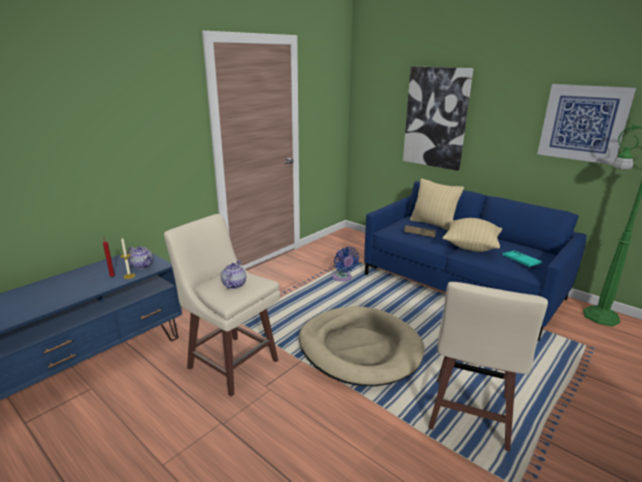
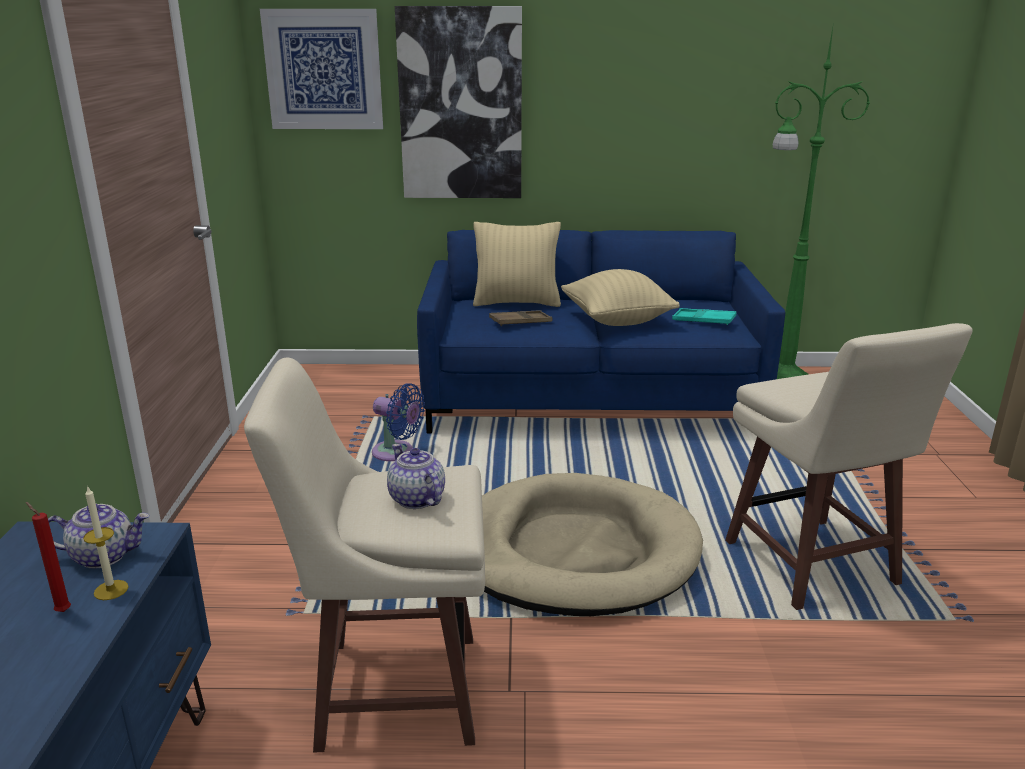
camera: 40 degrees left, 0 degrees up
picture [537,84,636,165] -> picture moved to [260,9,383,129]

